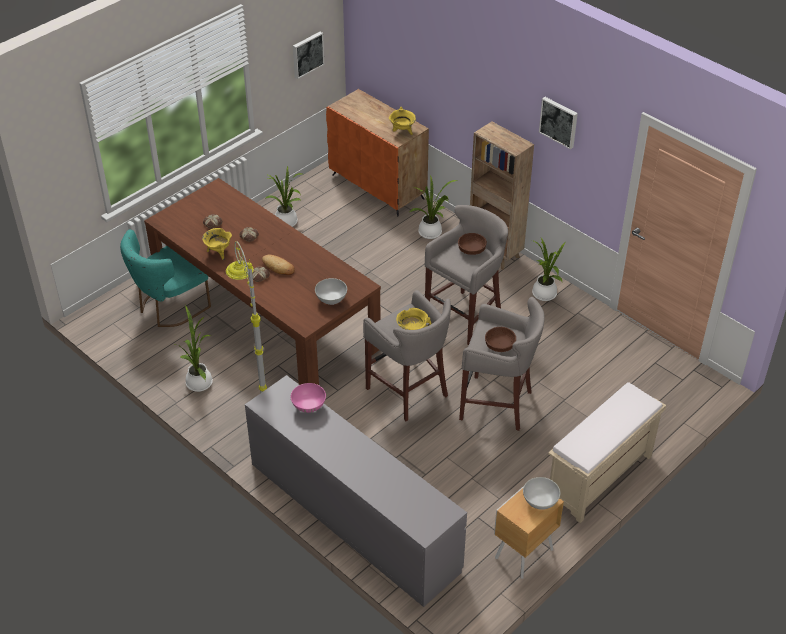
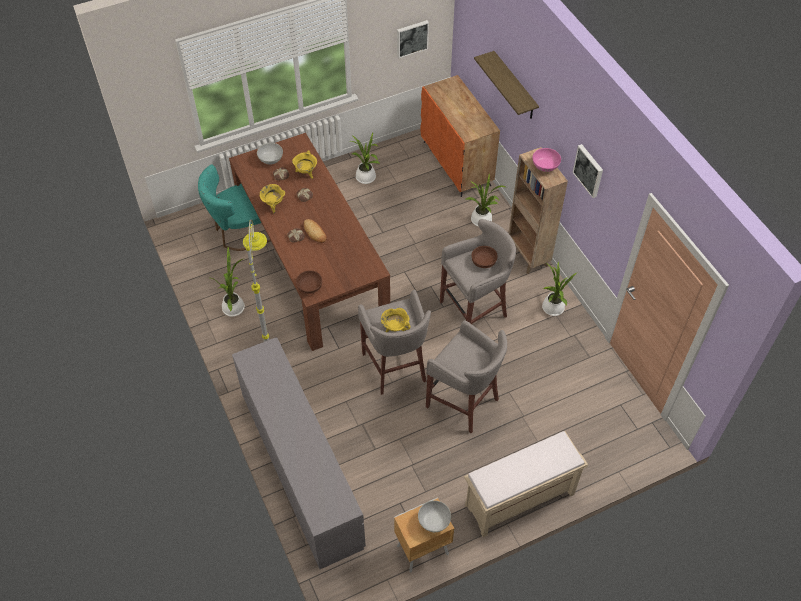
camera: 20 degrees right, 10 degrees up
pink bowl [291,383,326,413] -> pink bowl moved to [532,148,561,172]
white bowl [315,278,347,305] -> white bowl moved to [257,143,283,165]
yellow cooking pot [389,107,416,135] -> yellow cooking pot moved to [292,150,317,179]
brown bowl [485,327,516,352] -> brown bowl moved to [296,270,322,294]
none -> shelf [474,51,539,119]

